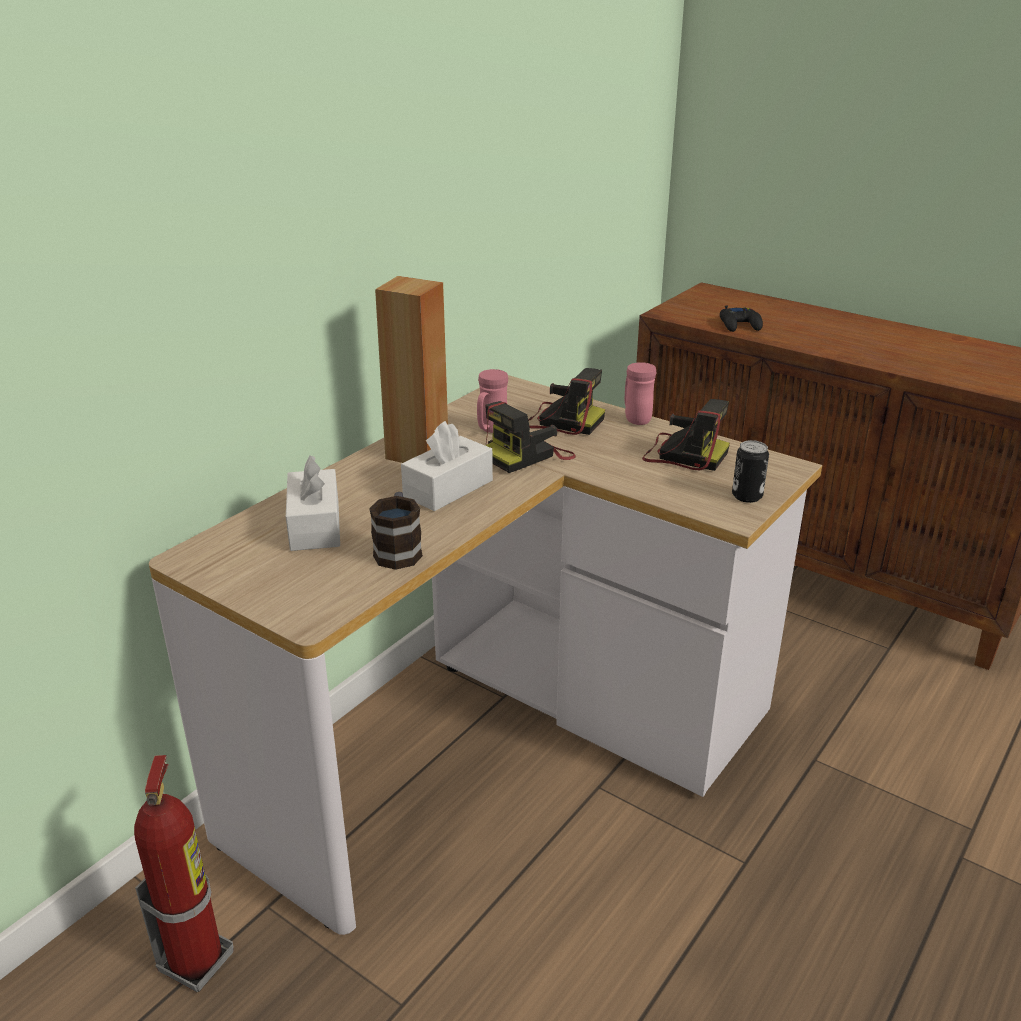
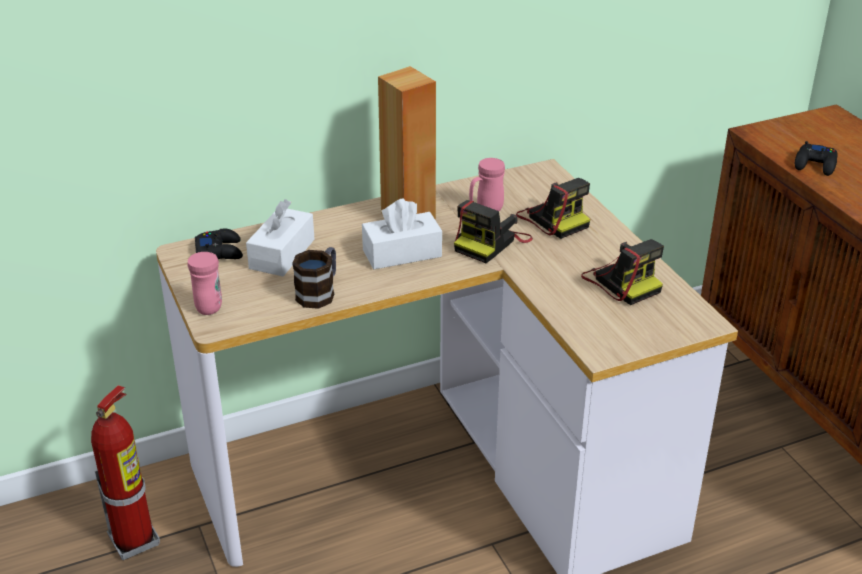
camera: 30 degrees right, 5 degrees up
camera [485,401,576,473] -> camera turned 45 degrees counterclockwise [454,200,533,263]
pink mug [625,362,656,425] -> pink mug moved to [188,252,222,315]
can [732,440,769,503] -> none
none -> black game controller [195,229,243,259]

